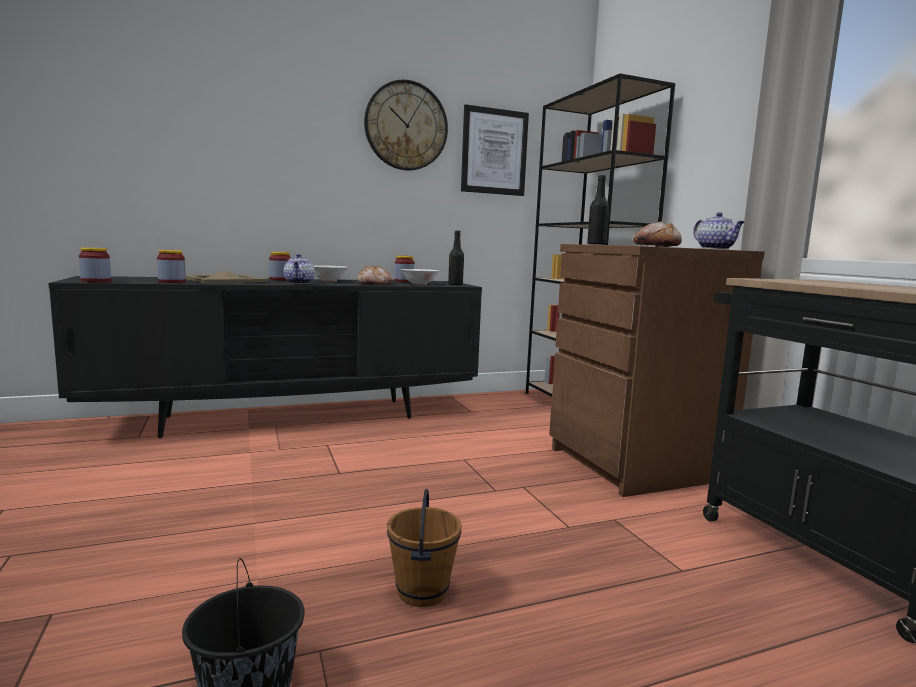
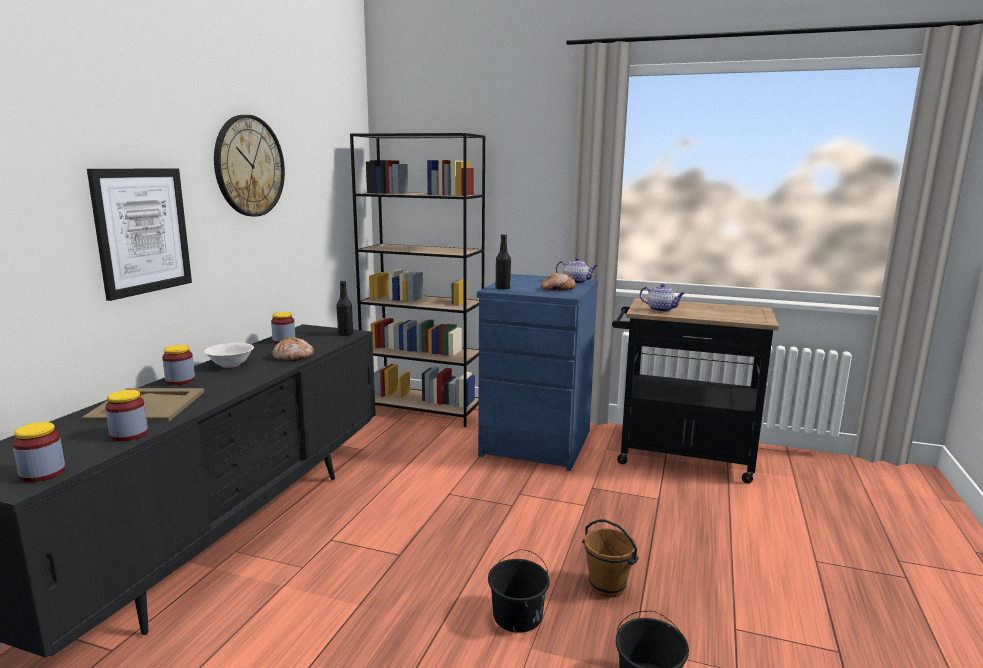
camera: 50 degrees left, 5 degrees up
teapot [284,254,315,284] -> teapot moved to [640,283,685,312]
white bowl [401,269,439,285] -> none
picture [461,104,529,196] -> picture moved to [87,168,192,301]
brown dresser [549,244,765,497] -> blue dresser [477,274,598,471]
none -> black bucket [488,549,549,633]

